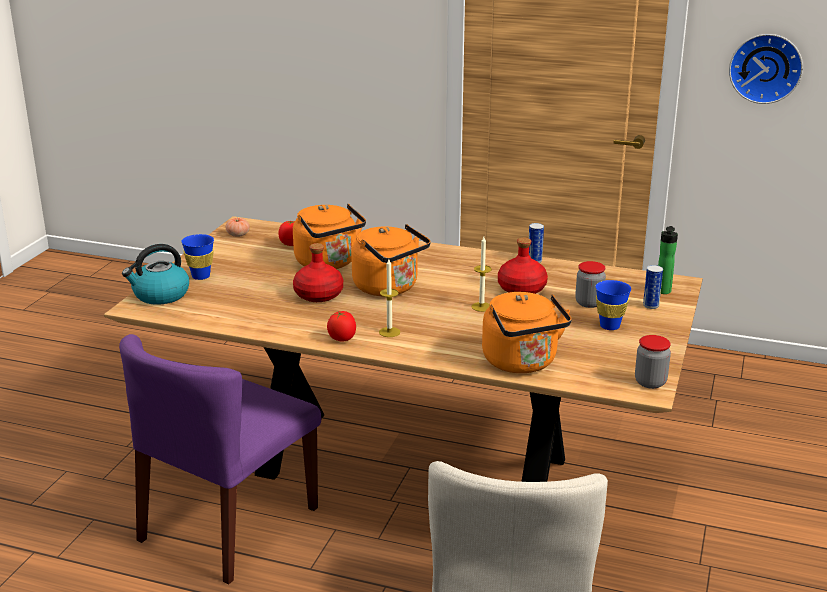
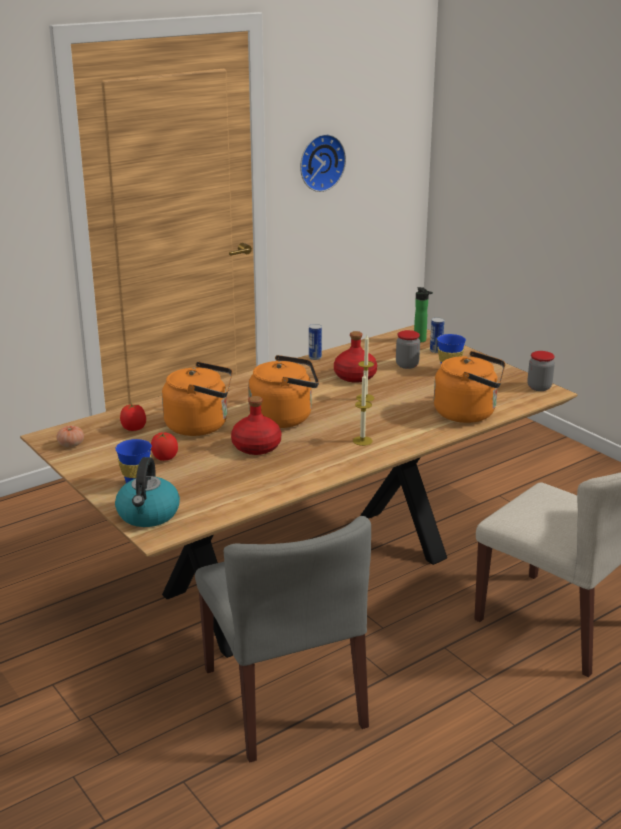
camera: 55 degrees left, 0 degrees up
purple chair [119,334,321,585] -> grey chair [195,516,371,763]
tomato [327,311,356,342] -> tomato moved to [151,432,178,461]

